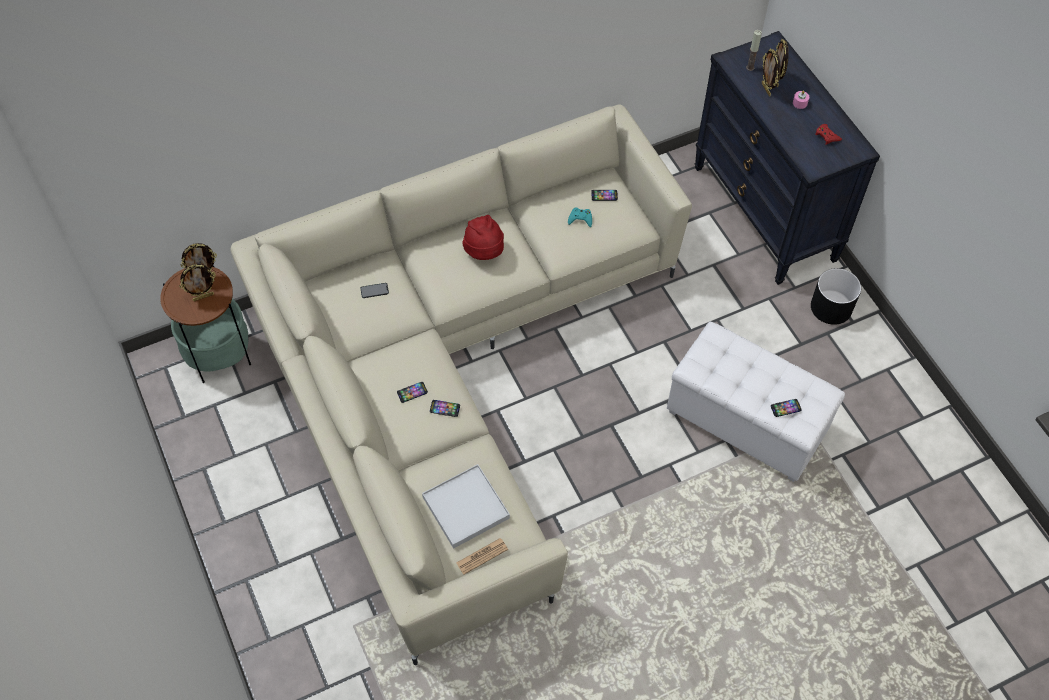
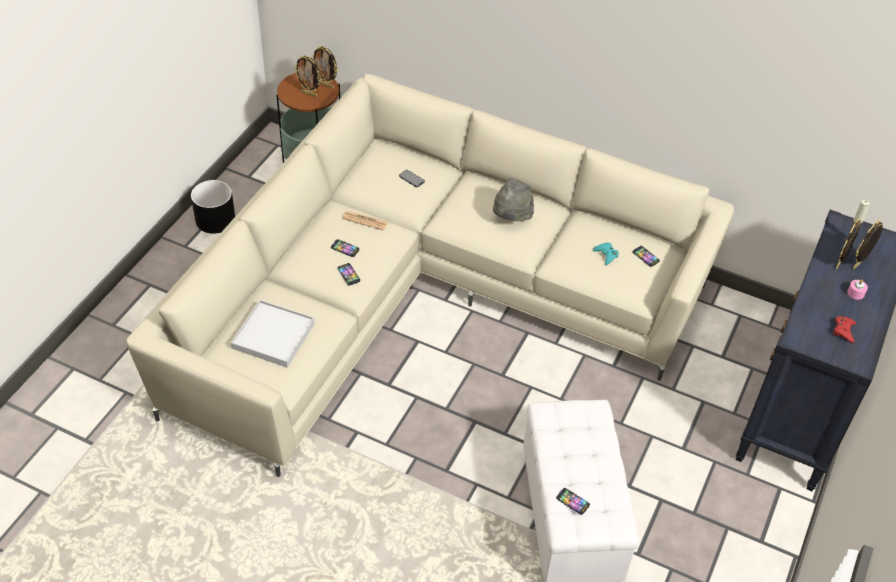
camera: 50 degrees right, 10 degrees down
newspaper [456,538,508,575] -> newspaper moved to [343,211,388,231]
red hat [462,215,504,260] -> grey hat [493,178,534,221]
black planter [811,268,861,325] -> black planter moved to [191,180,235,234]

